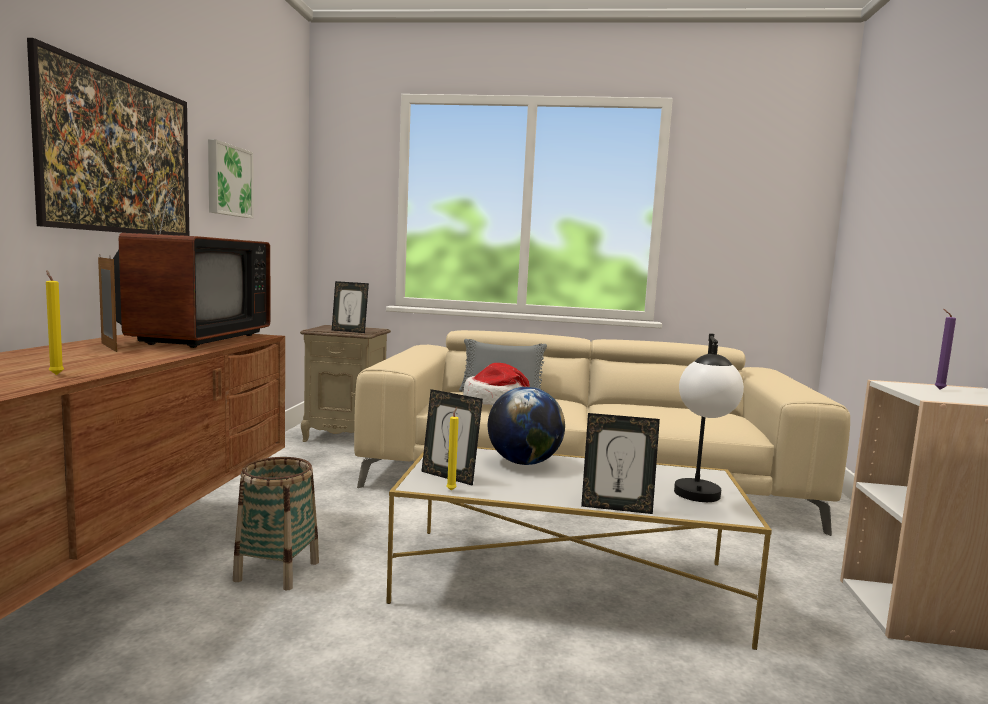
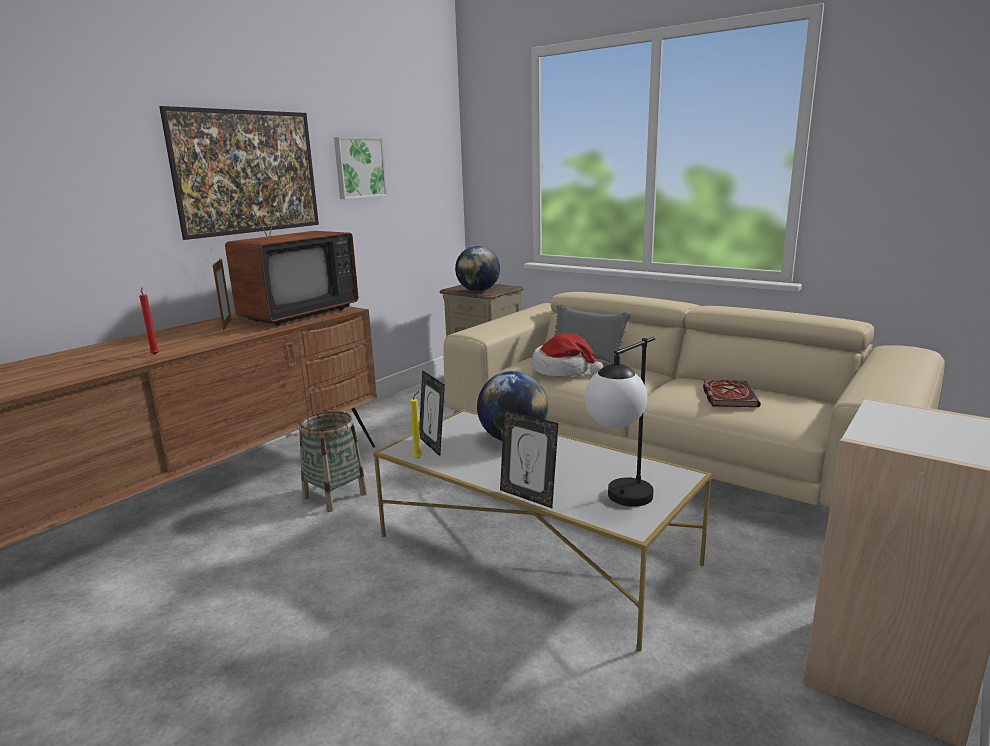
camera: 30 degrees right, 10 degrees up
yellow candle [46,270,64,375] -> red candle [139,288,159,355]
picture frame [332,281,369,333] -> globe [455,246,500,291]
purple candle [935,309,956,390] -> none
none -> book [703,380,761,407]

